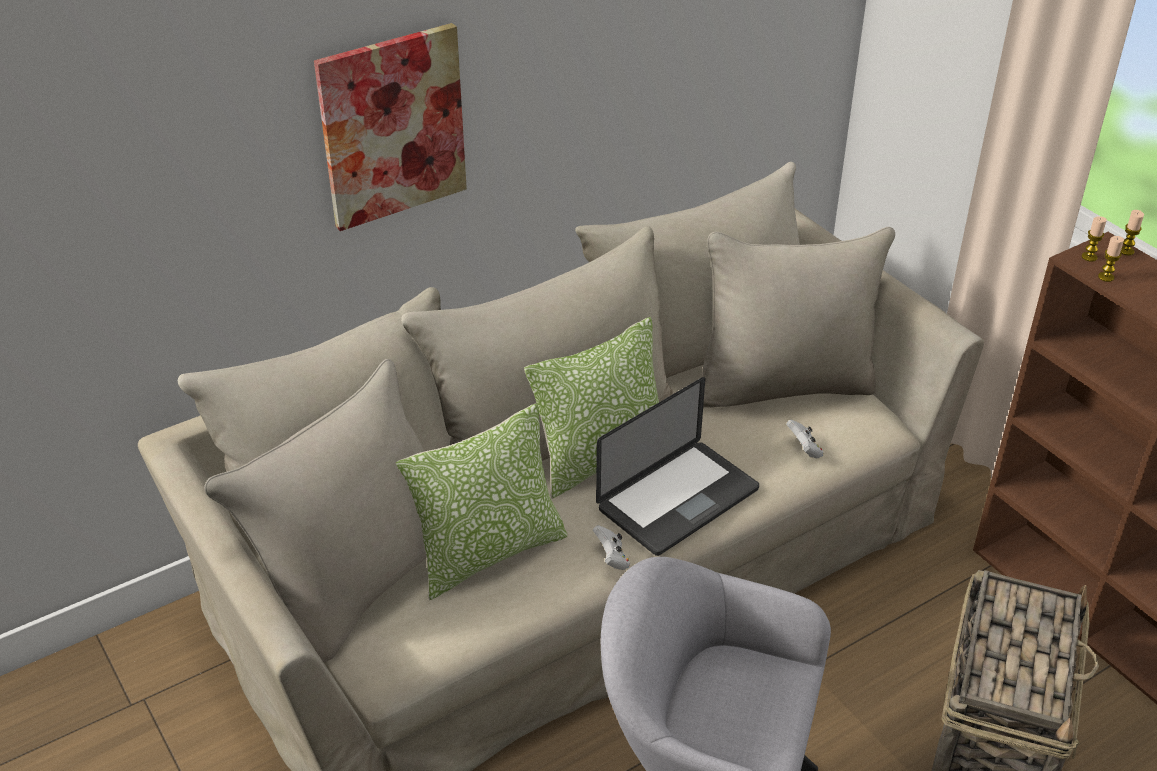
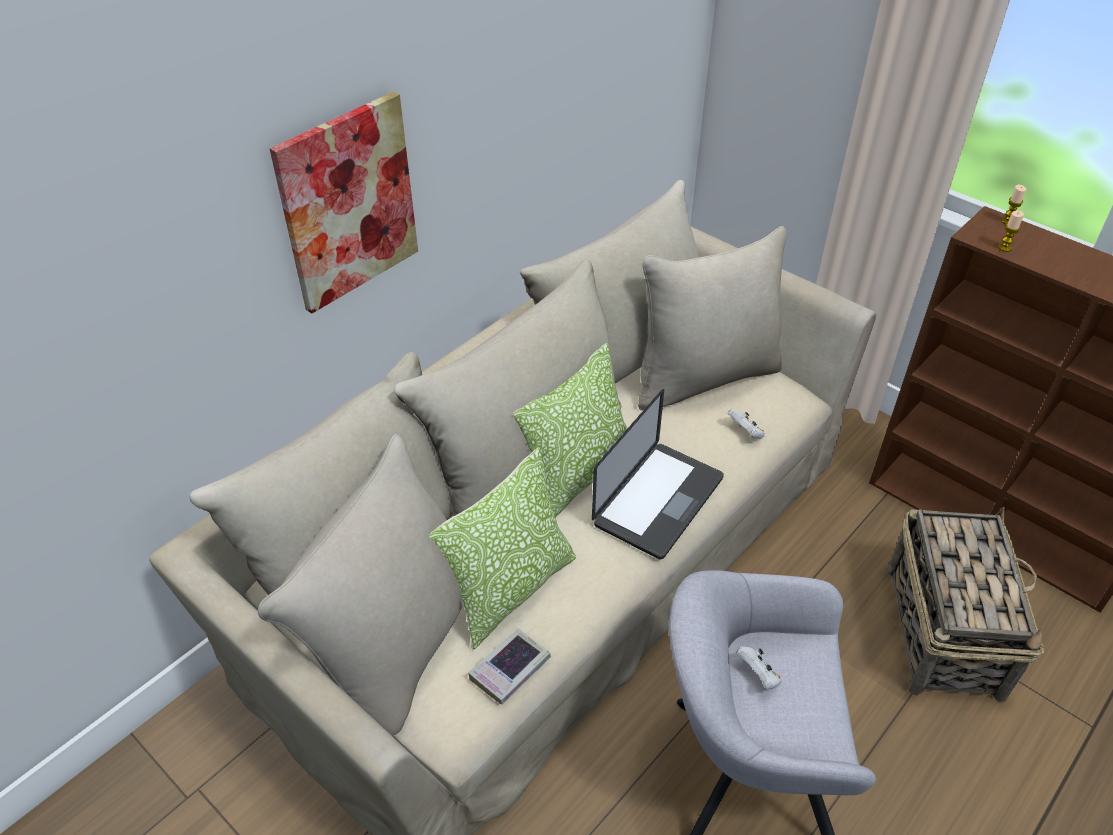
camera: 15 degrees left, 5 degrees up
white game controller [593,525,630,570] -> white game controller moved to [737,646,782,689]
candle [1082,216,1107,262] -> none
none -> book [468,629,551,705]

